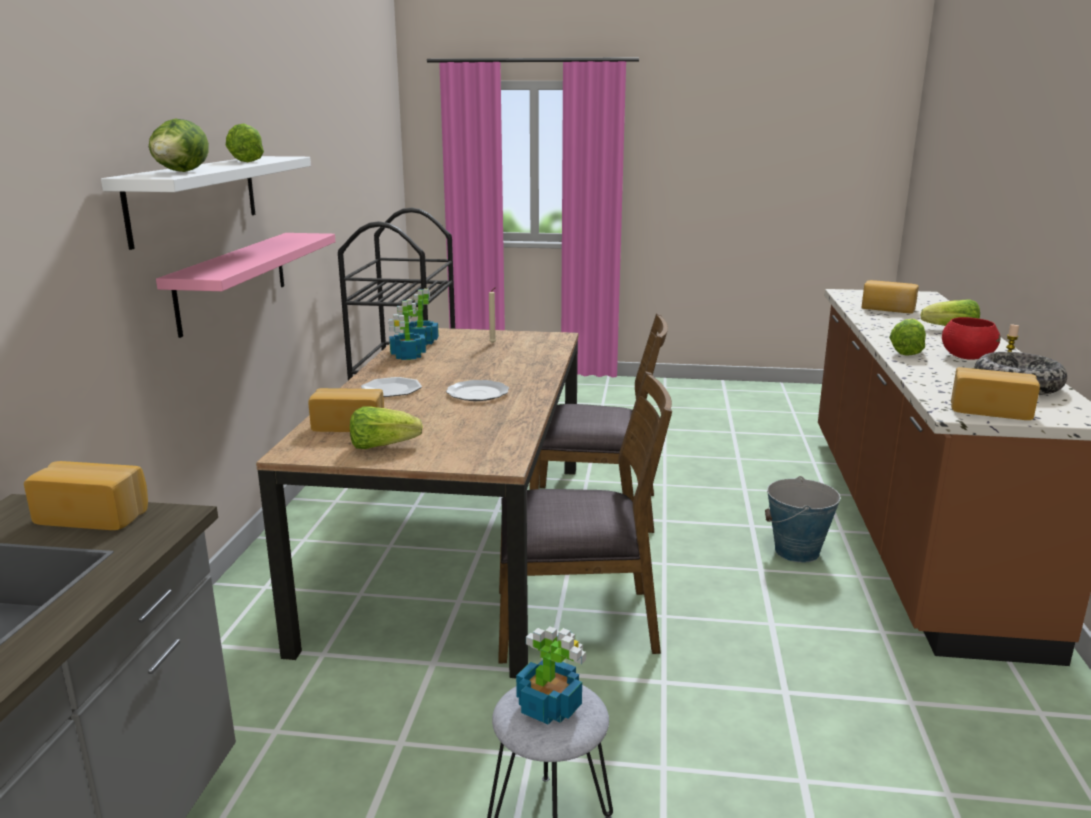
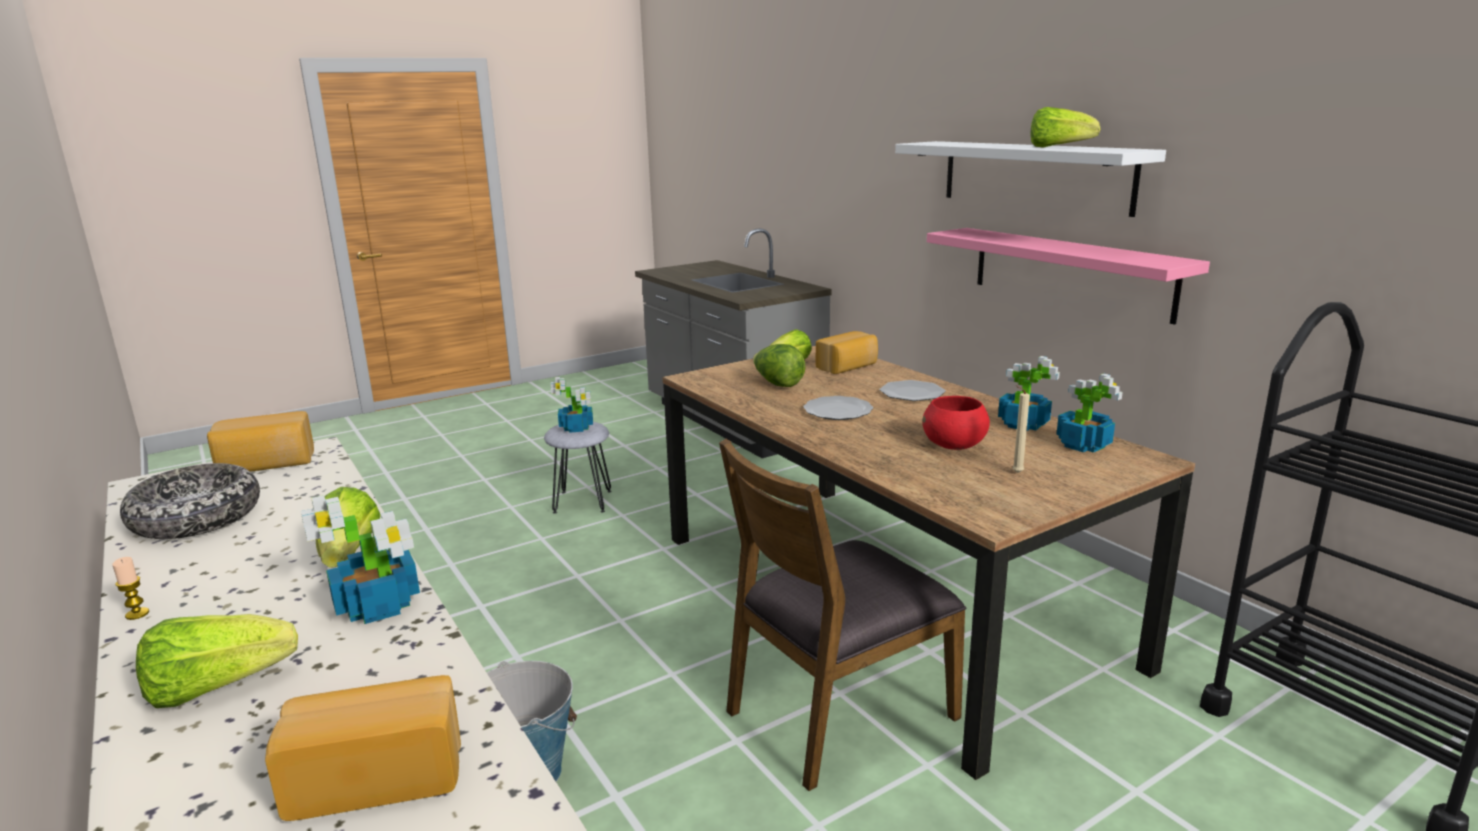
camera: 140 degrees right, 0 degrees up
bread [24,461,148,530] -> none
lettuce [149,118,209,172] -> lettuce moved to [753,344,806,387]
brown chair [498,371,672,664] -> none
red bowl [942,317,1001,360] -> red bowl moved to [922,396,990,450]
none -> potted plant [301,495,420,624]

